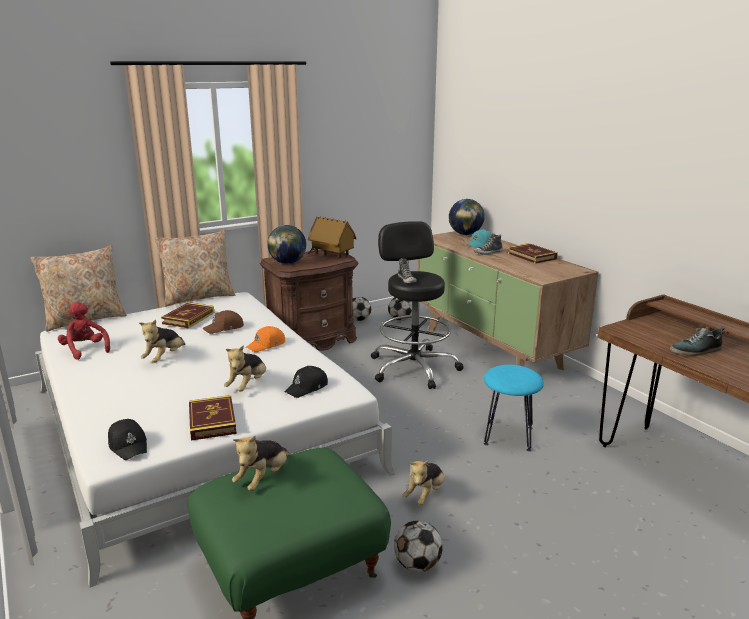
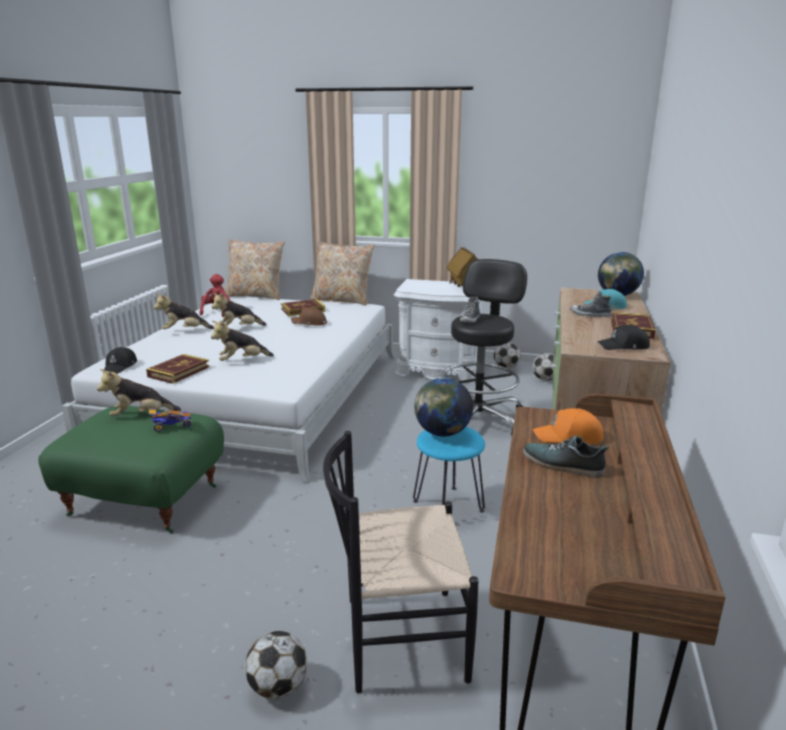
camera: 45 degrees right, 0 degrees up
orange cap [246,326,285,352] -> orange cap moved to [533,408,603,444]
brown nightstand [260,249,358,351] -> white nightstand [394,279,482,383]
globe [267,225,306,264] -> globe moved to [414,378,473,437]
black cap [285,366,328,398] -> black cap moved to [598,325,650,350]
football [394,521,443,572] -> football moved to [245,631,307,699]
plush toy [403,461,445,505] -> plush toy moved to [154,293,214,329]
none -> toy car [149,408,191,432]
none -> black chair [323,431,479,694]

